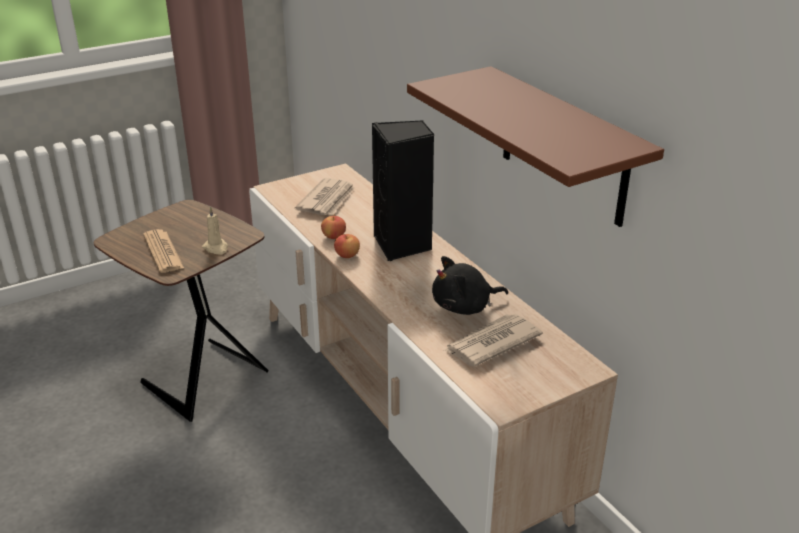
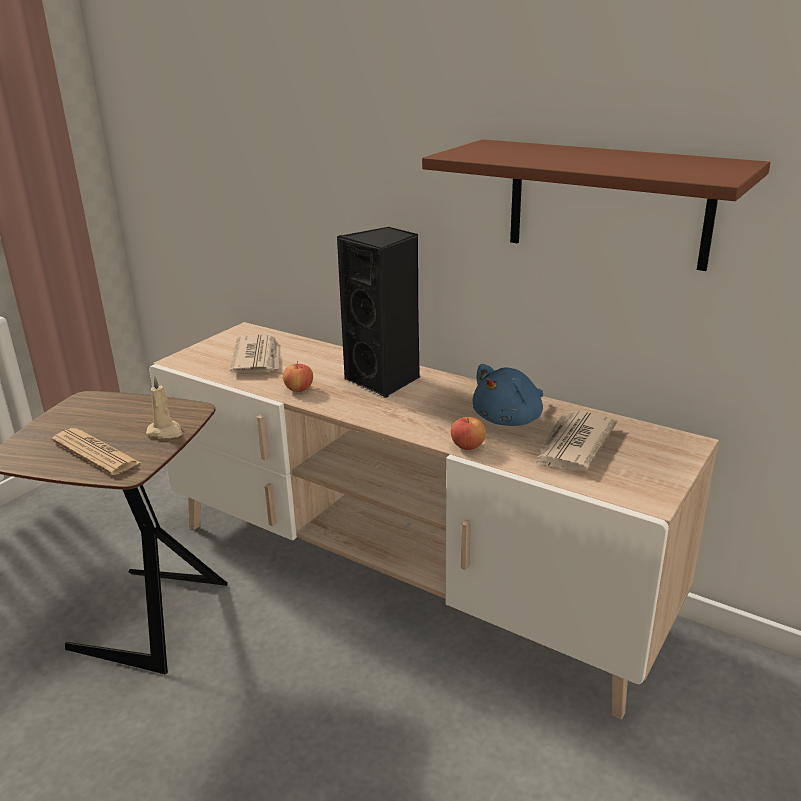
camera: 25 degrees left, 5 degrees down
apple [334,234,360,258] -> apple moved to [451,417,486,450]
black plush toy [432,256,508,315] -> blue plush toy [473,364,543,426]

